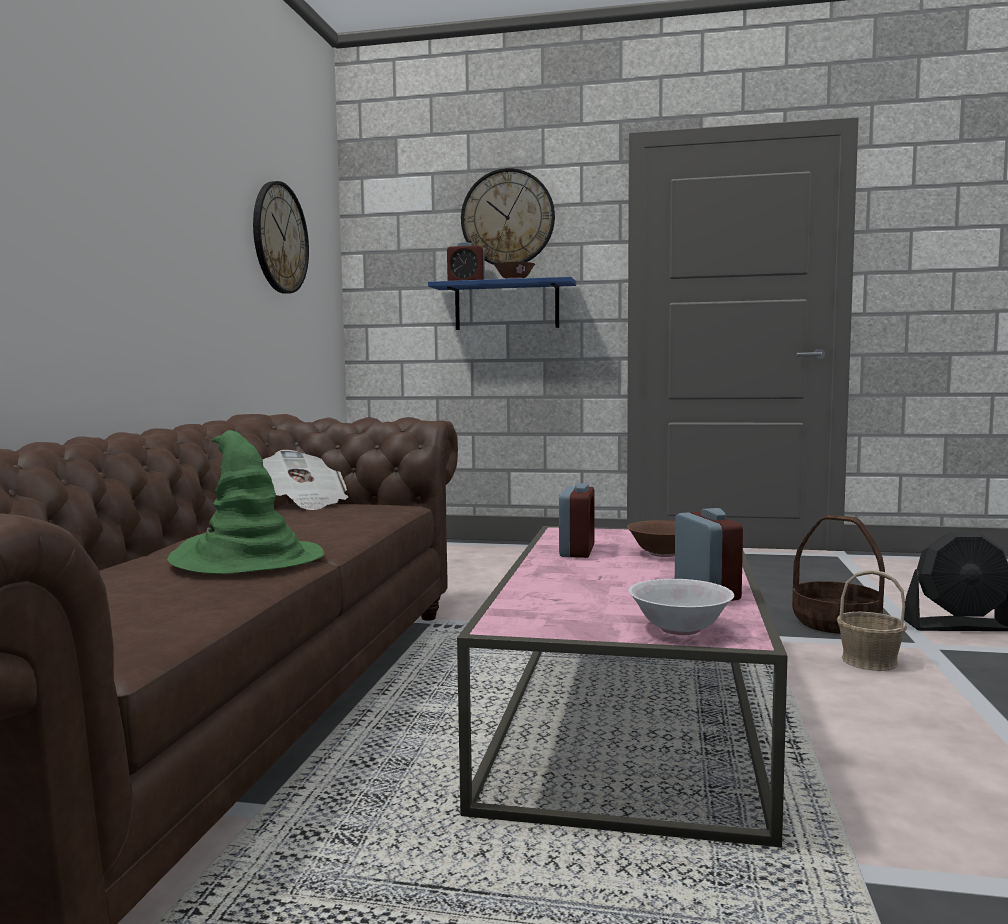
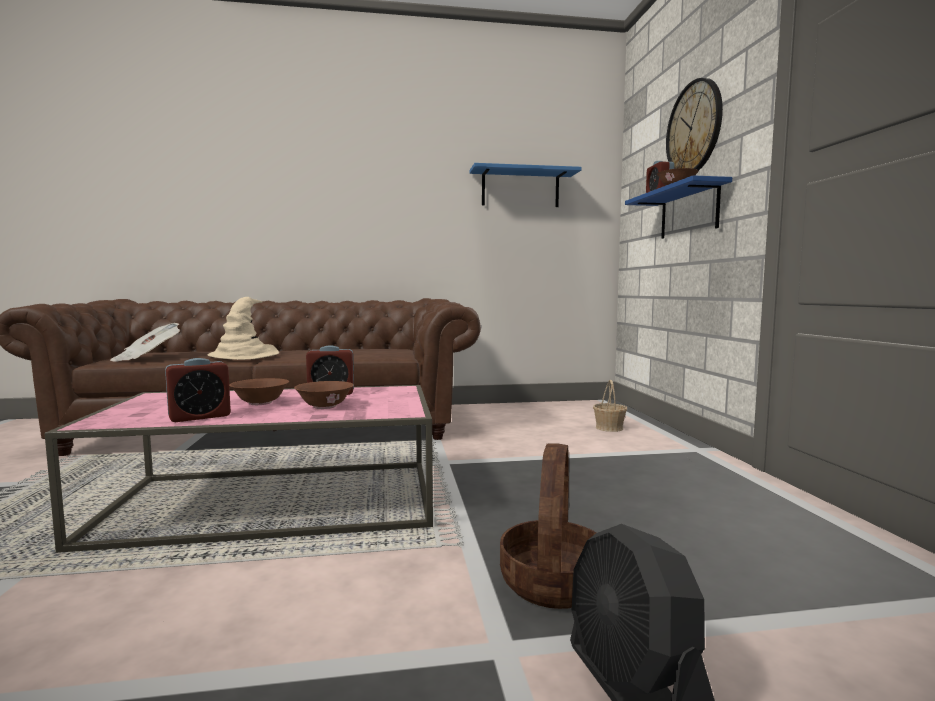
camera: 70 degrees right, 0 degrees up
green hat [167,430,324,574] -> beige hat [207,297,279,360]
wall clock [253,181,309,294] -> blue shelf [469,163,582,207]
newspaper [263,450,348,510] -> newspaper moved to [110,323,180,362]
white bowl [628,579,734,635] -> none
basket [837,570,907,671] -> basket moved to [593,380,627,432]
none -> brown bowl [229,378,289,405]

